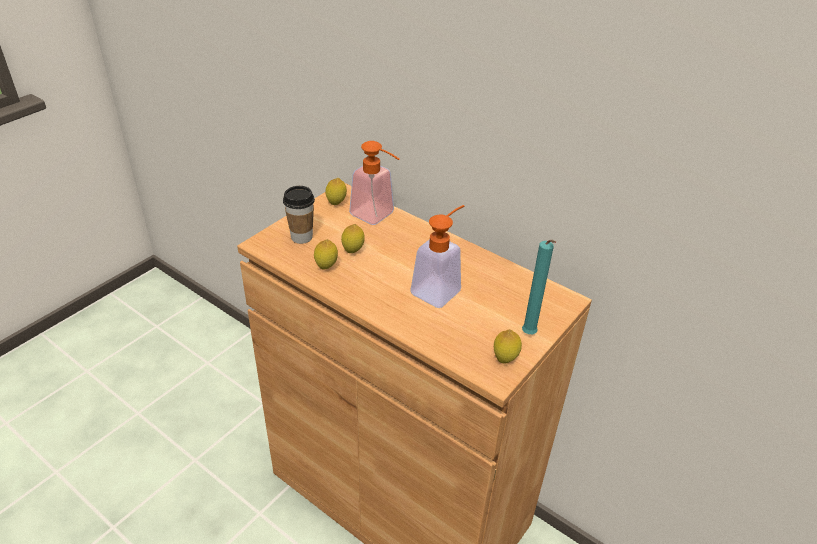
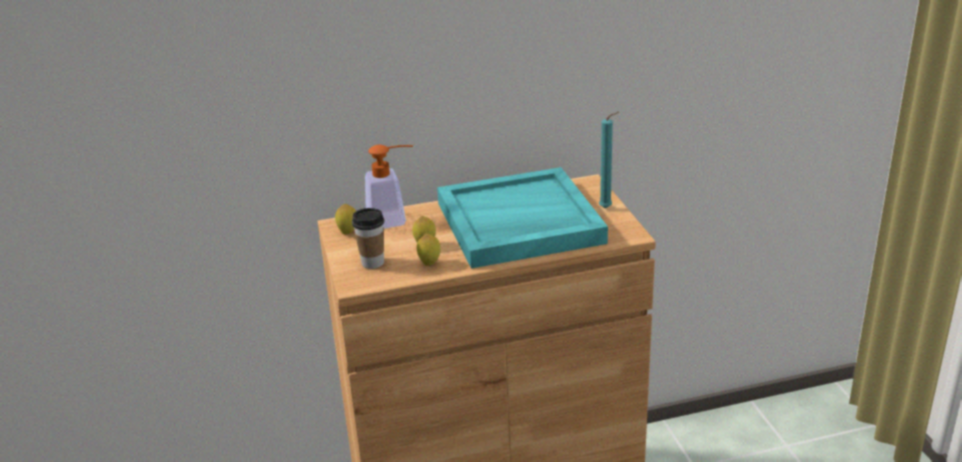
camera: 50 degrees left, 10 degrees down
soap dispenser [410,205,464,308] -> turquoise tray [437,167,608,268]
lemon [494,329,522,364] -> none

